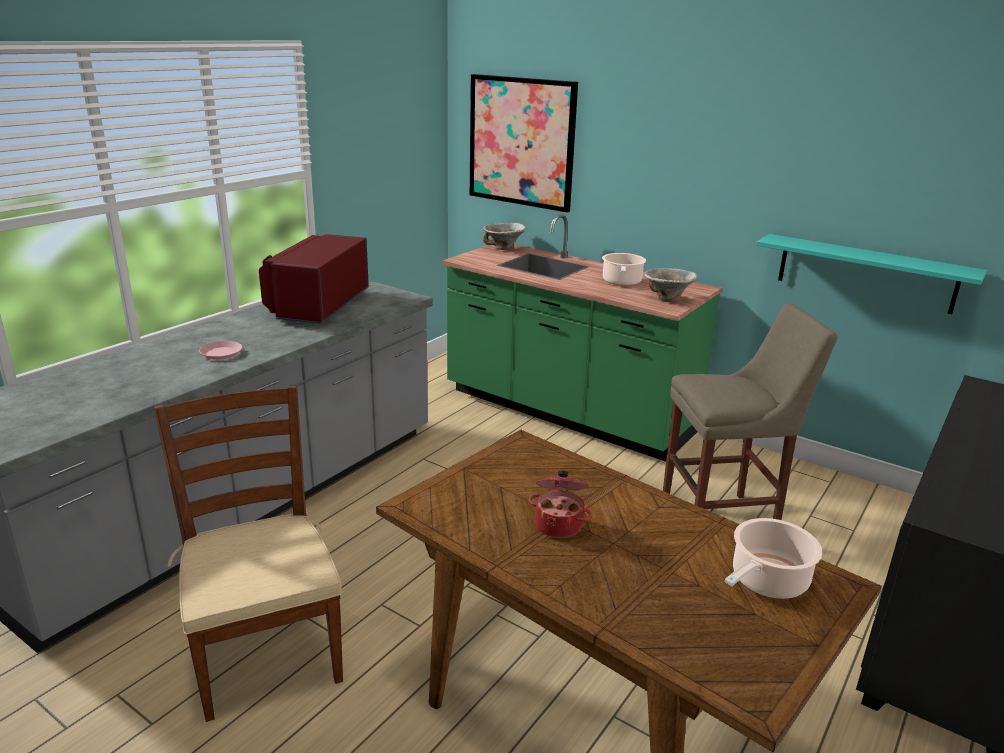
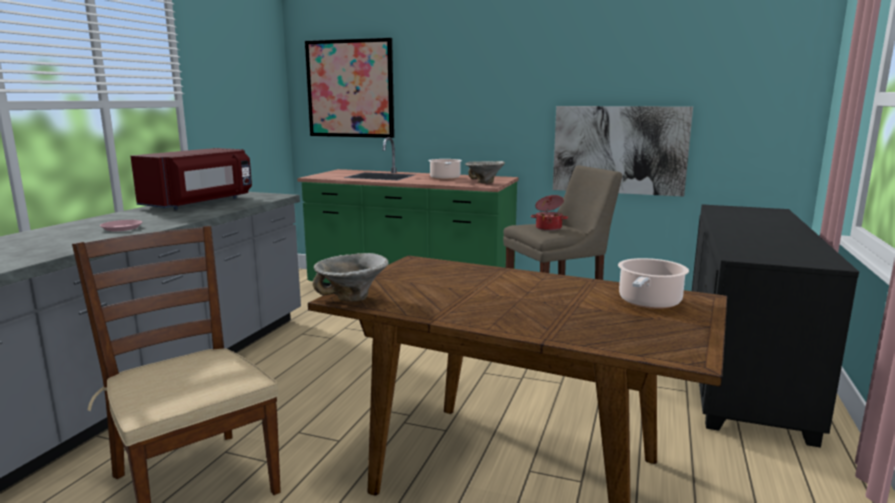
camera: 15 degrees left, 10 degrees down
red microwave [259,234,369,324] -> red microwave turned 150 degrees counterclockwise [131,148,252,210]
bowl [482,223,526,250] -> bowl moved to [313,253,389,302]
cooking pot [529,471,592,538] -> cooking pot moved to [531,195,568,231]
turquoise shelf [756,234,987,314] -> picture [553,106,693,197]

